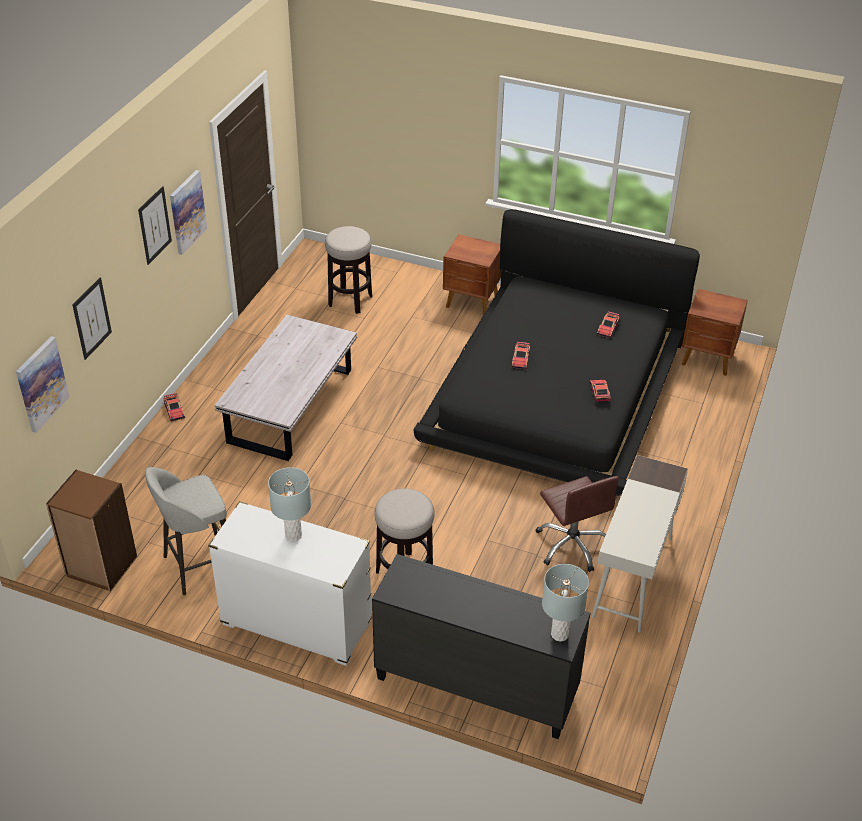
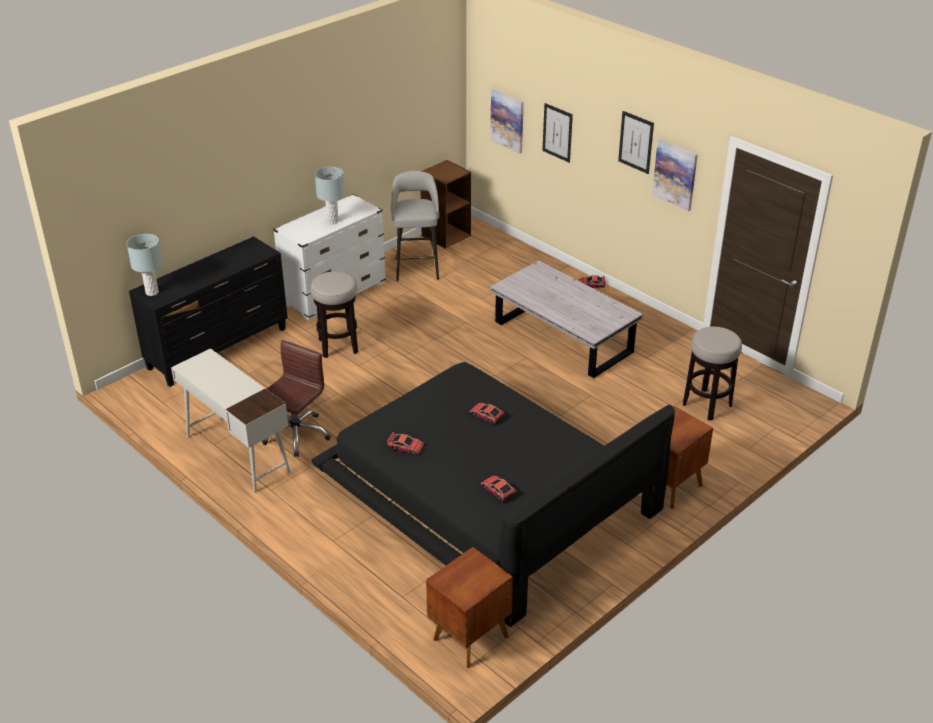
camera: 115 degrees right, 5 degrees down
brown office chair [536,476,619,572] -> brown office chair turned 120 degrees clockwise [262,340,331,457]

